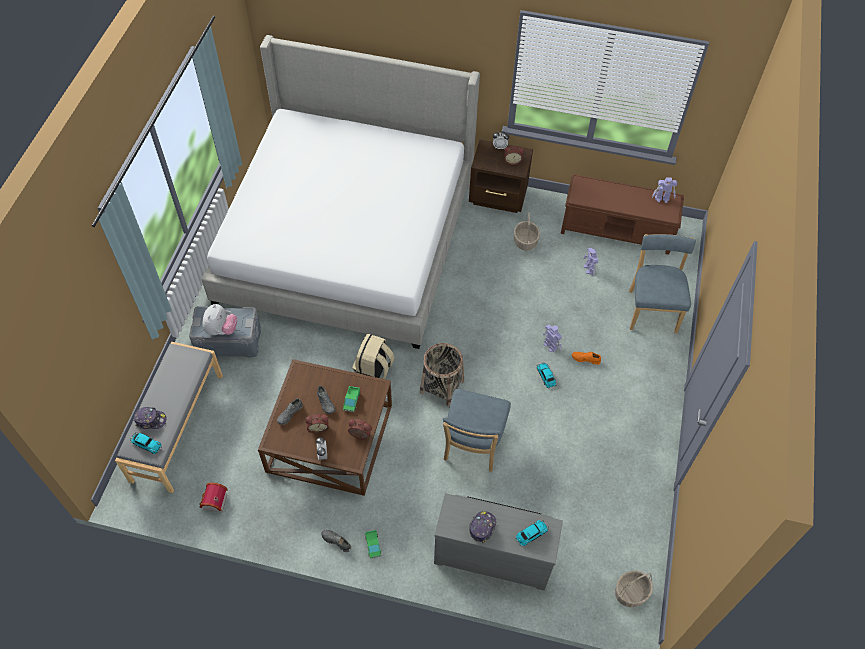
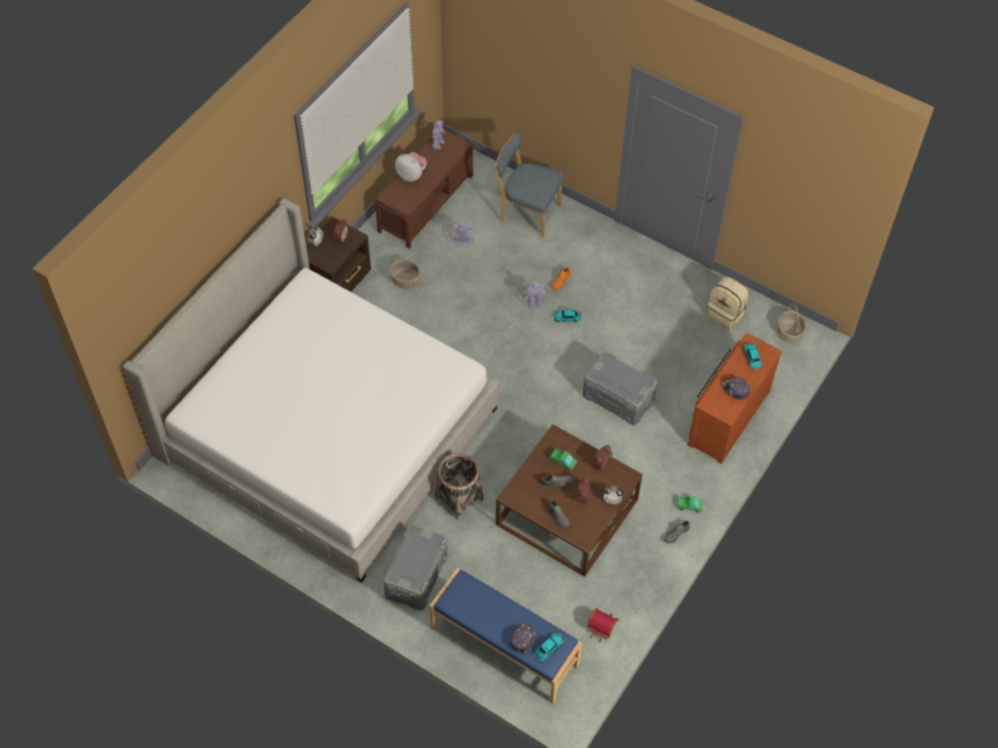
camera: 70 degrees left, 0 degrees up
grey bench [115,342,223,493] -> blue bench [429,568,582,704]
plush toy [202,304,237,335] -> plush toy moved to [395,152,427,182]
beige backpack [353,334,395,379] -> beige backpack moved to [706,277,749,330]
basket [420,343,464,406] -> basket moved to [435,453,484,520]
grey dresser [434,493,563,590] -> brown dresser [688,333,782,464]
blue chair [443,389,511,472] -> grey storage box [583,352,657,425]

